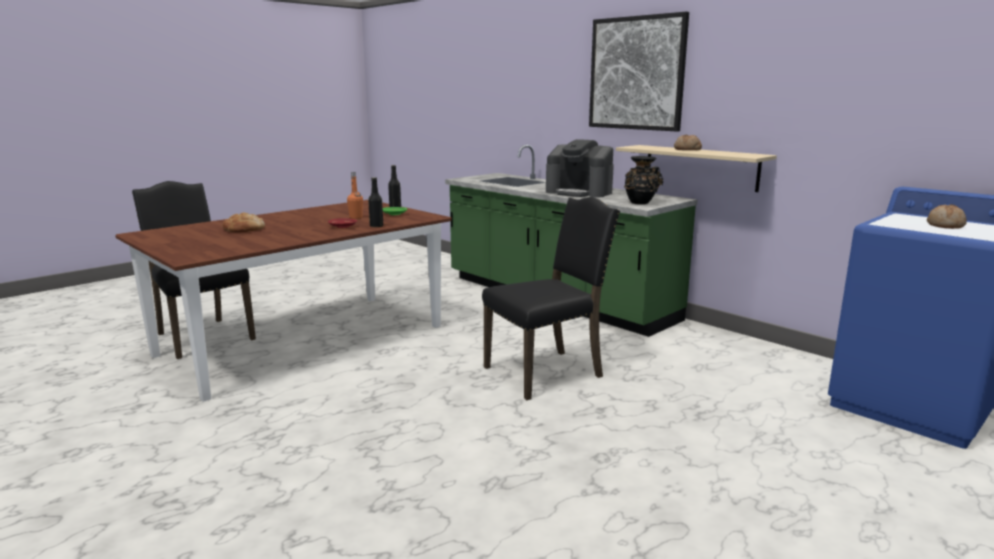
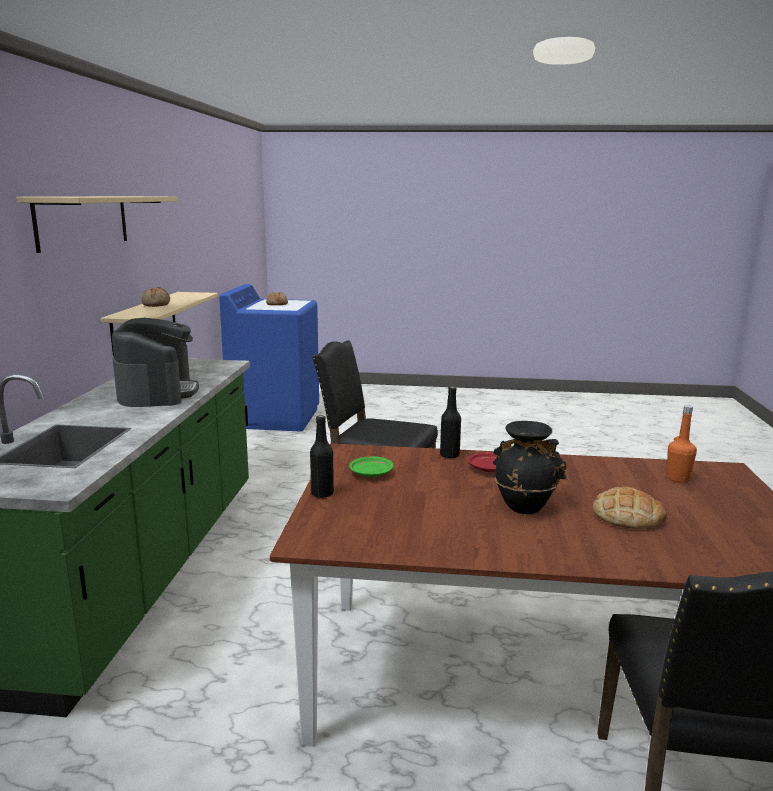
camera: 130 degrees left, 0 degrees up
orange bottle [347,172,363,219] -> orange bottle moved to [667,405,697,483]
picture [589,12,689,132] -> beige shelf [16,196,177,253]
black vase [624,156,663,204] -> black vase moved to [493,421,567,514]

